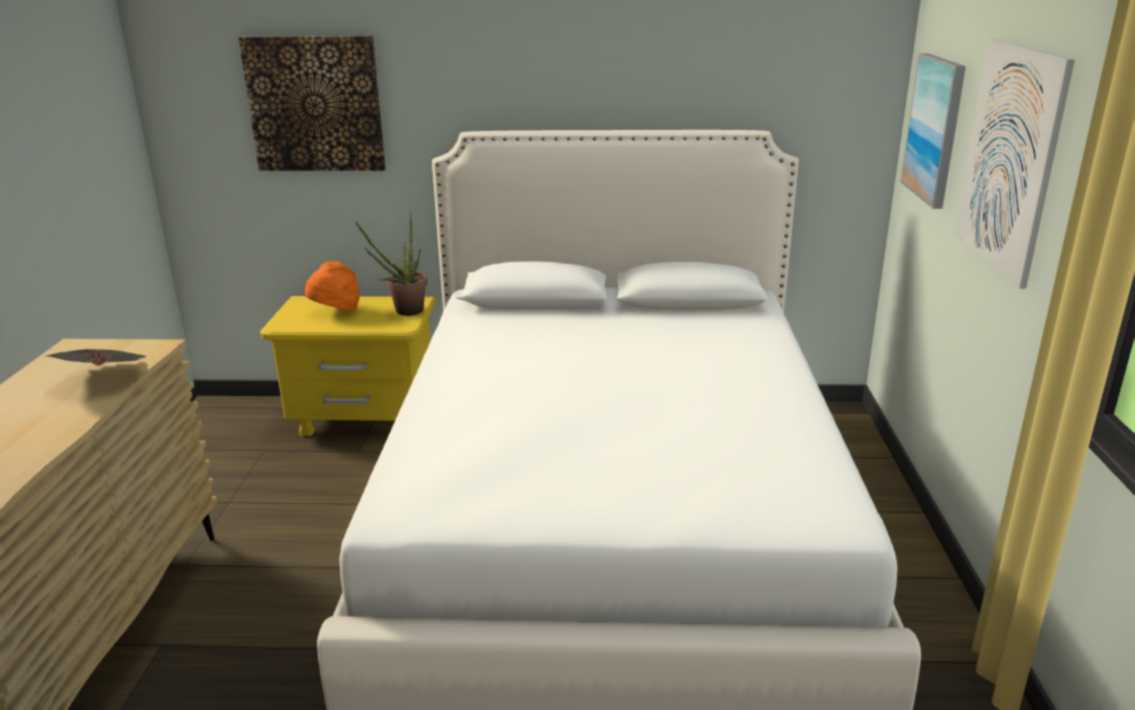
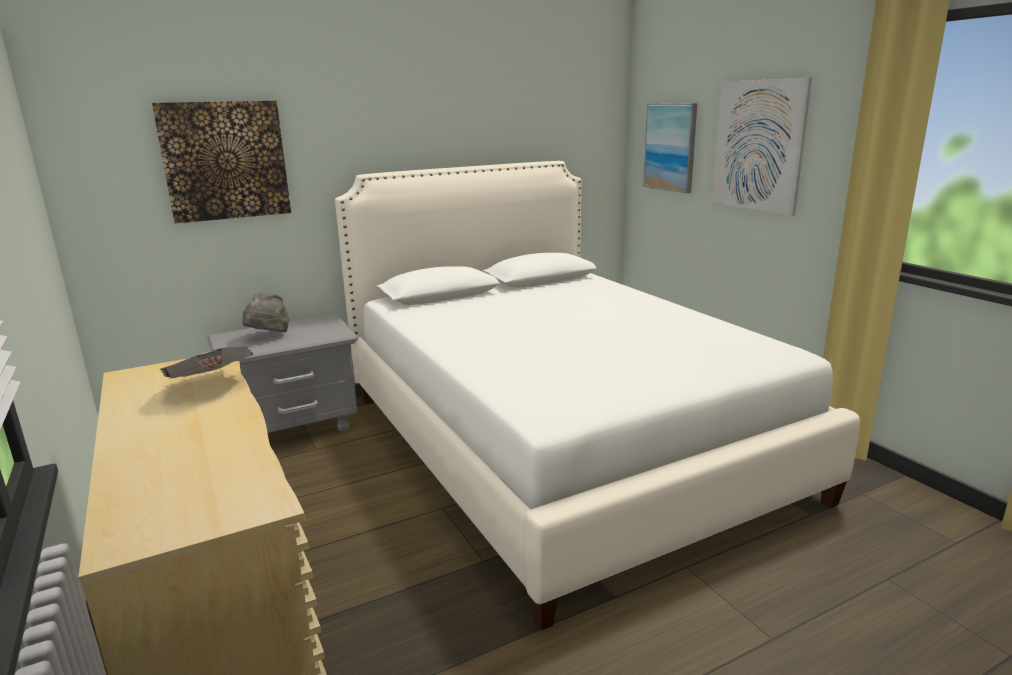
camera: 30 degrees left, 5 degrees down
yellow nightstand [260,296,436,436] -> grey nightstand [207,315,358,433]
orange hat [305,261,360,311] -> grey hat [242,293,289,332]
potted plant [355,210,427,316] -> none

